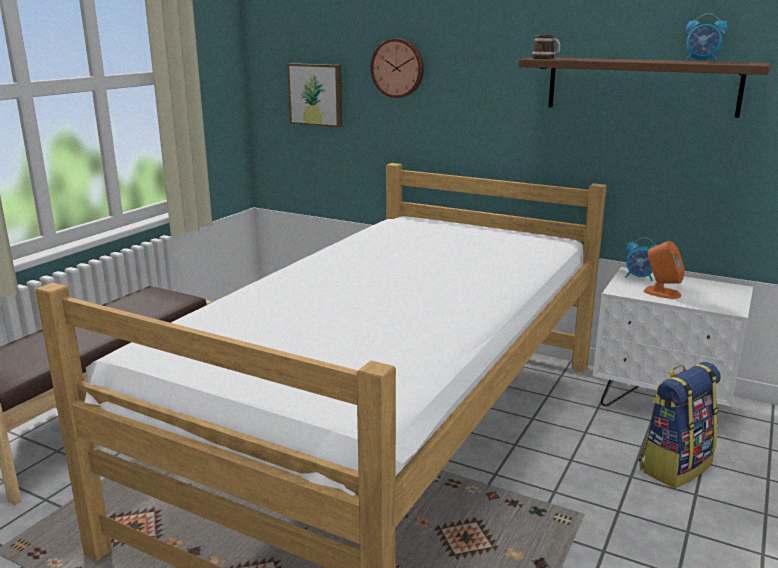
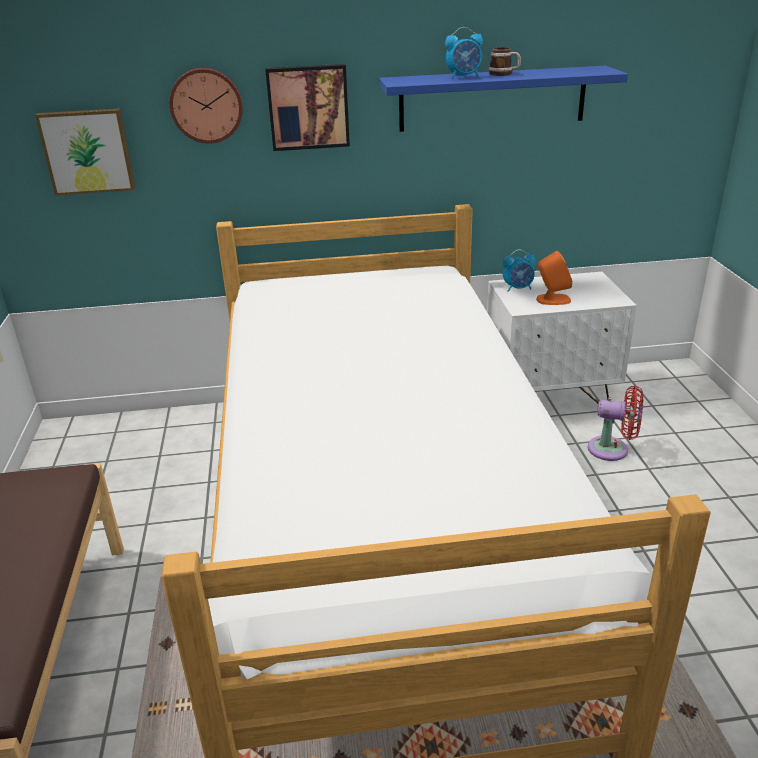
camera: 35 degrees left, 10 degrees up
brown shelf [519,58,771,118] -> blue shelf [379,66,628,132]
mug [532,35,560,59] -> mug moved to [489,48,521,76]
backpack [639,362,721,488] -> red fan [588,386,643,461]
alarm clock [685,13,727,62] -> alarm clock moved to [445,27,483,79]
none -> picture [265,64,350,151]

